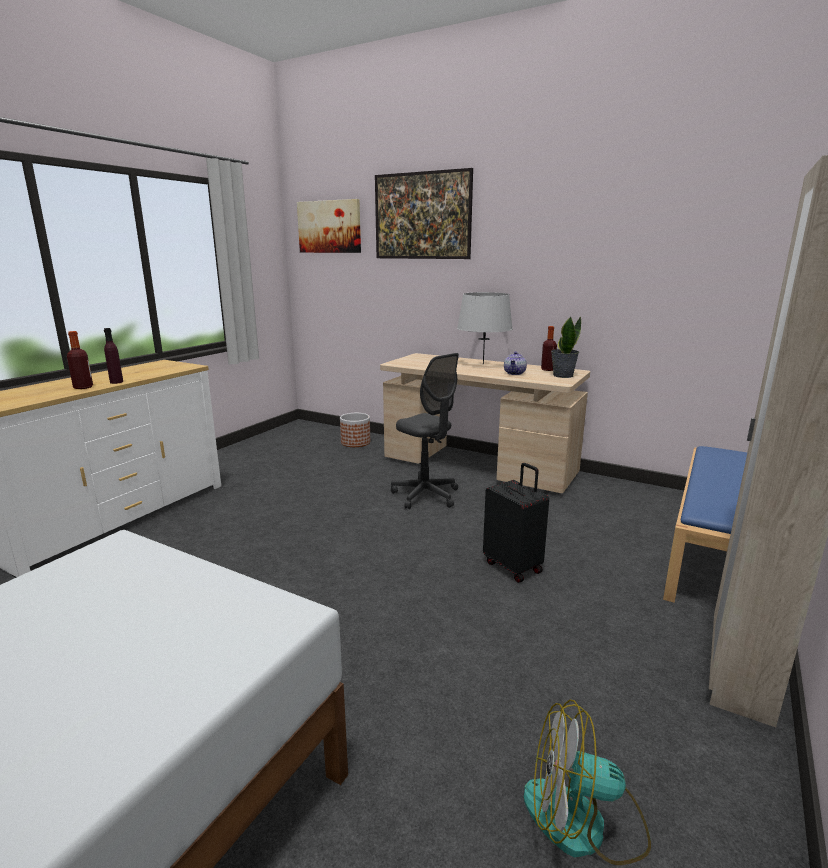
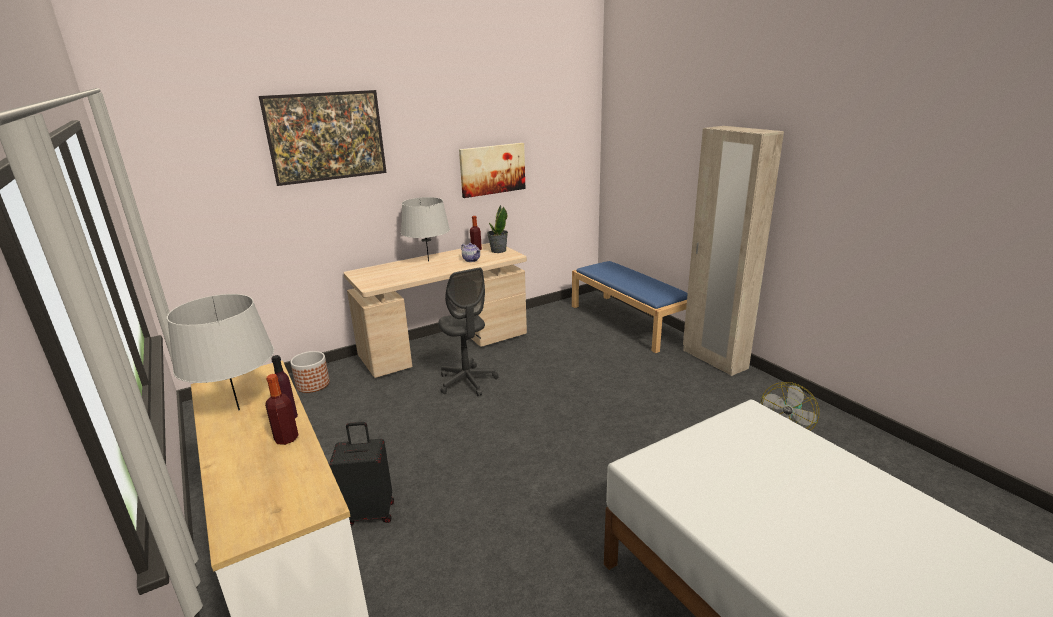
camera: 60 degrees left, 5 degrees up
picture [297,199,361,253] -> picture moved to [459,143,525,198]
grey office chair [391,353,459,509] -> grey office chair turned 75 degrees clockwise [438,268,498,396]
black suitcase [483,463,549,583] -> black suitcase moved to [329,422,394,526]
none -> grey table lamp [167,294,274,410]

